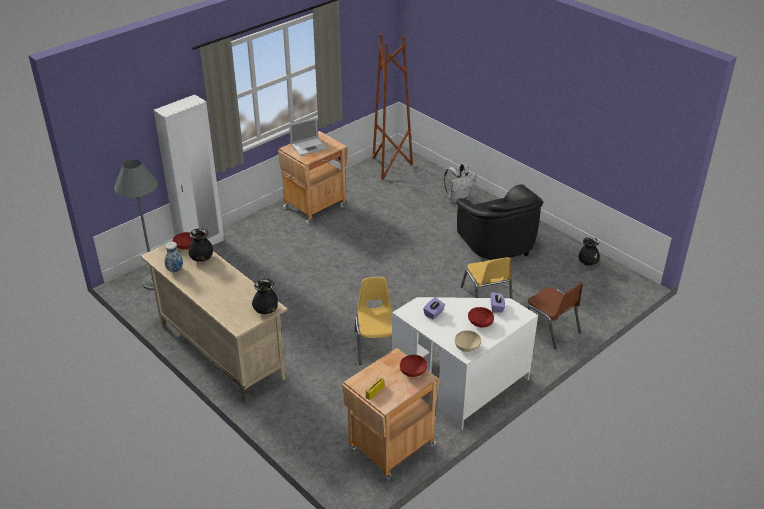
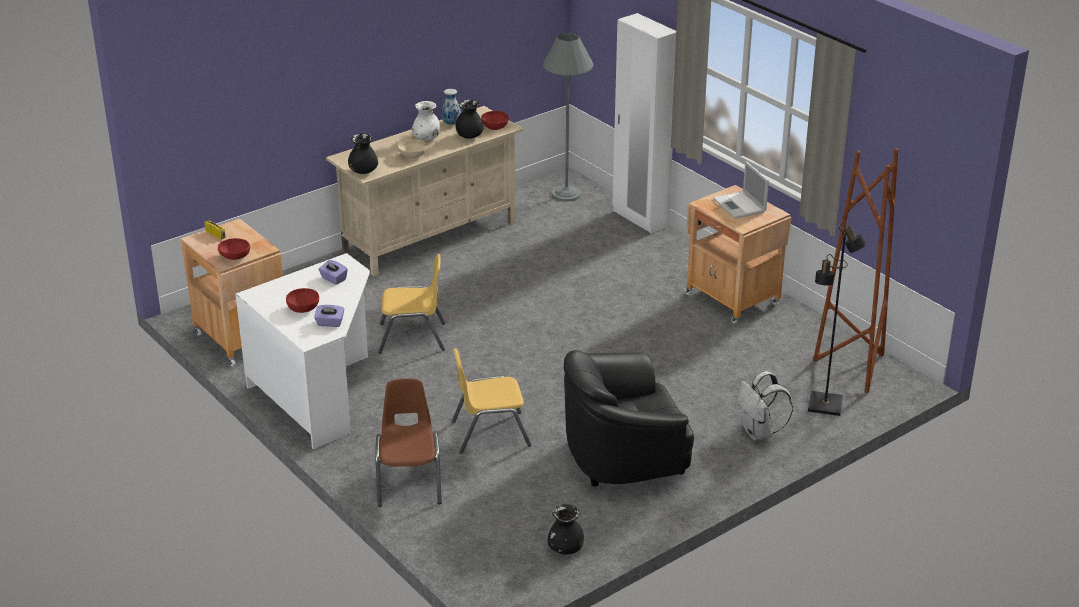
camera: 95 degrees right, 5 degrees down
beige bowl [455,330,481,352] -> beige bowl moved to [398,139,427,158]
brown chair [527,283,583,349] -> brown chair turned 120 degrees clockwise [375,378,442,507]
none -> white vase [412,101,440,140]
none -> black floor lamp [808,223,866,416]

